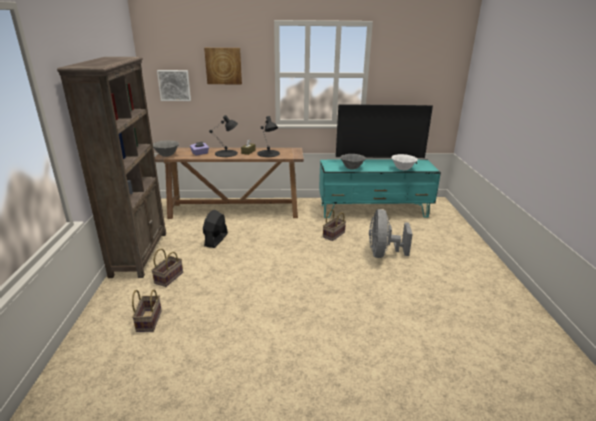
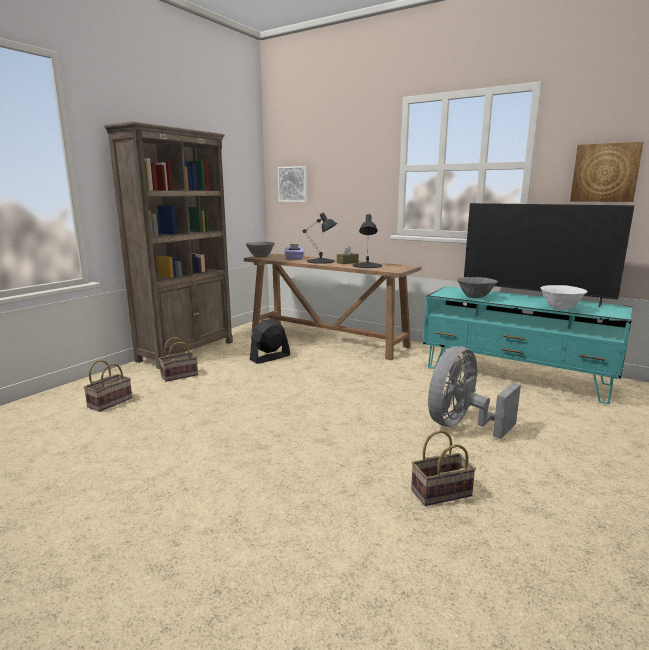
camera: 35 degrees right, 10 degrees down
picture [204,48,242,84] -> picture moved to [570,142,643,202]
basket [323,209,346,241] -> basket moved to [411,430,476,506]

